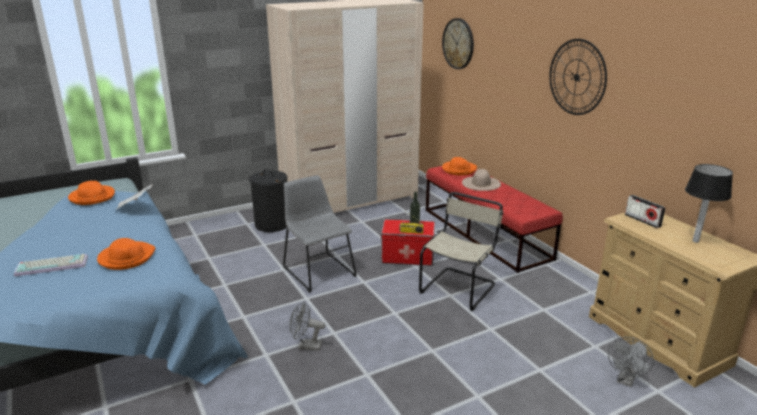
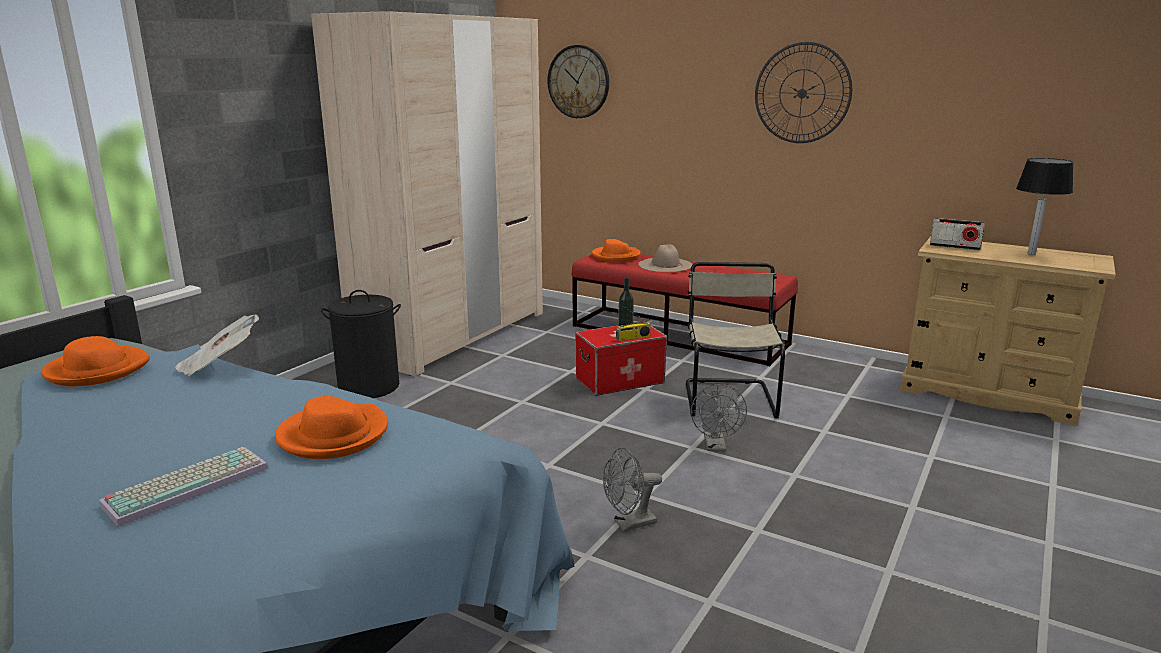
camera: 30 degrees left, 5 degrees down
grey chair [283,175,357,292] -> none
grey fan [608,337,654,387] -> grey fan moved to [691,384,747,451]

